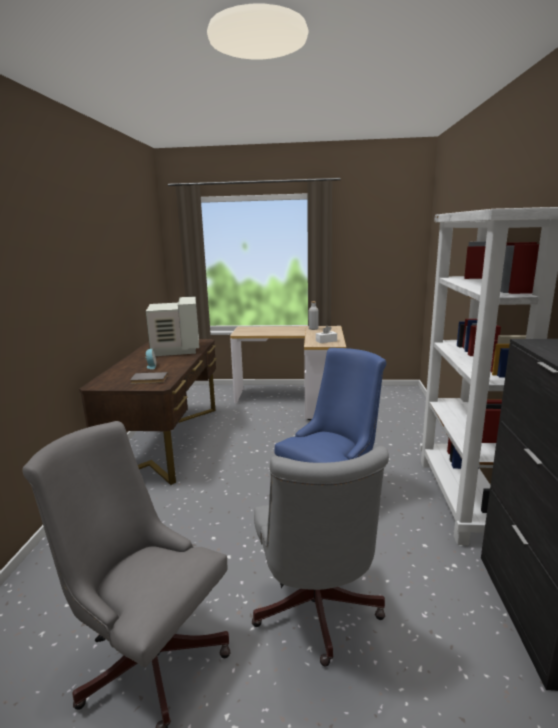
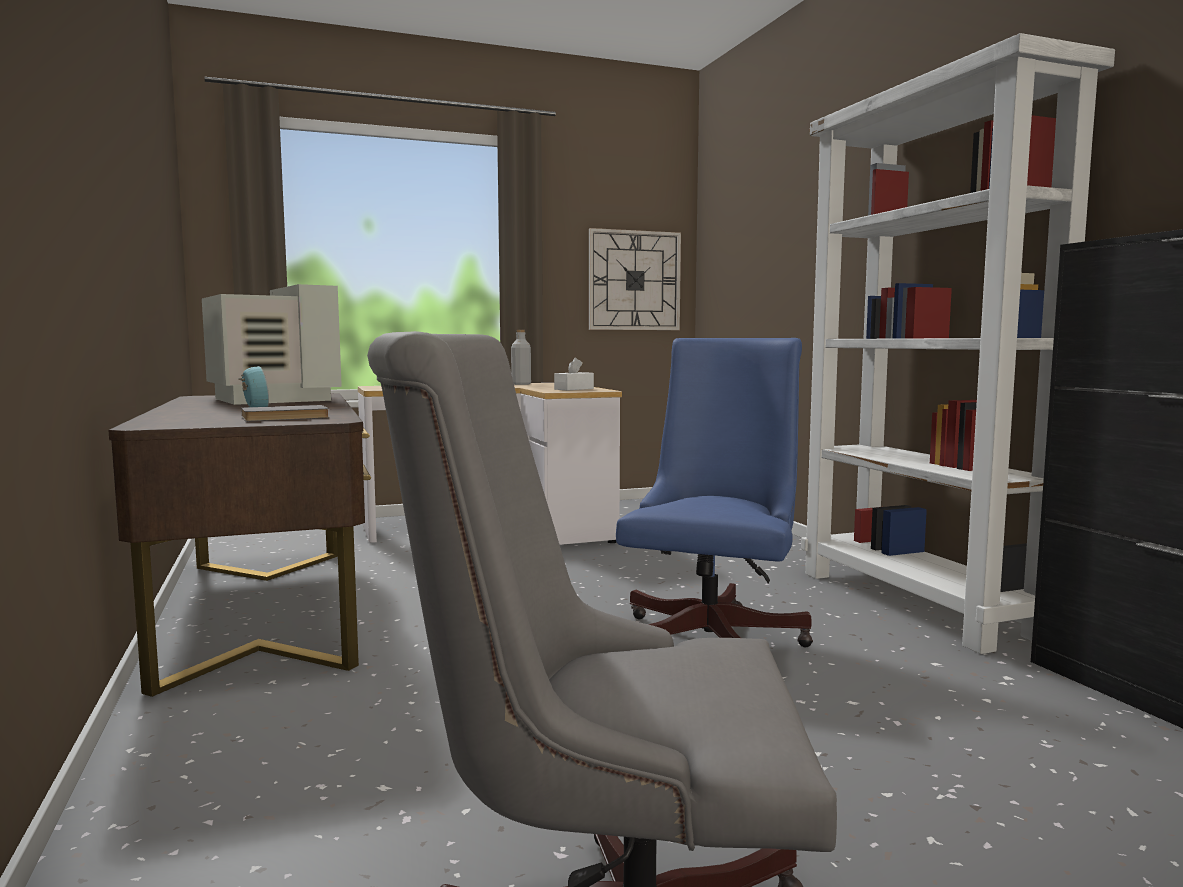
camera: 25 degrees left, 10 degrees down
grey office chair [252,446,389,667] -> none
none -> wall clock [589,228,681,330]

